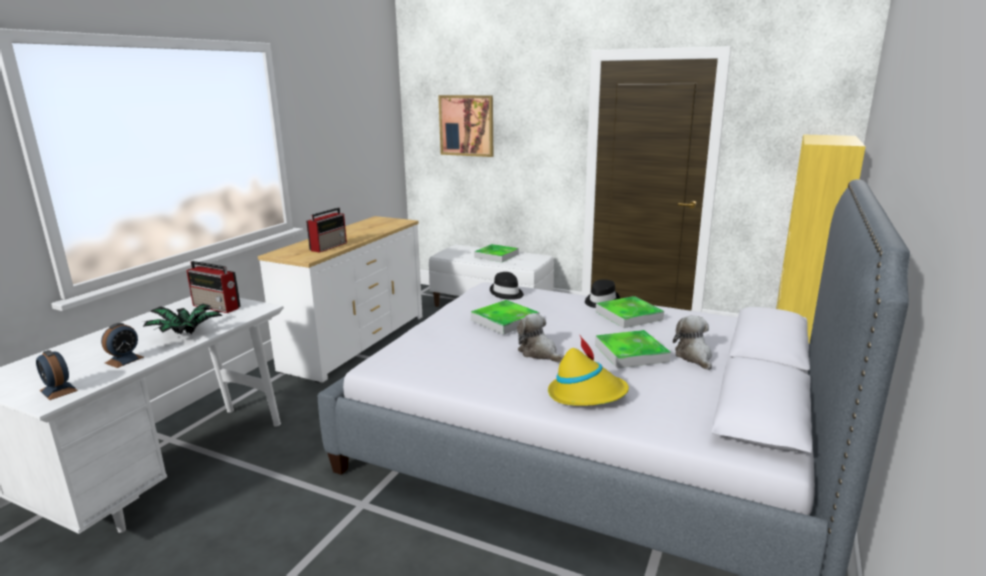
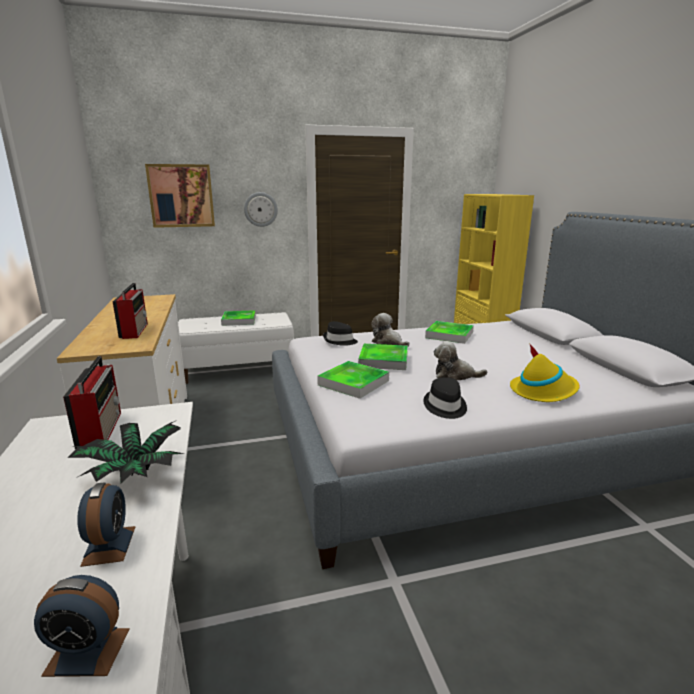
camera: 40 degrees left, 0 degrees up
radio [186,261,241,313] -> radio turned 90 degrees counterclockwise [63,356,121,449]
black hat [585,279,620,308] -> black hat moved to [423,377,467,419]
tray [595,330,671,369] -> tray moved to [317,361,389,399]
plush toy [673,316,712,370] -> plush toy moved to [371,313,409,346]
none -> wall clock [244,192,278,227]

